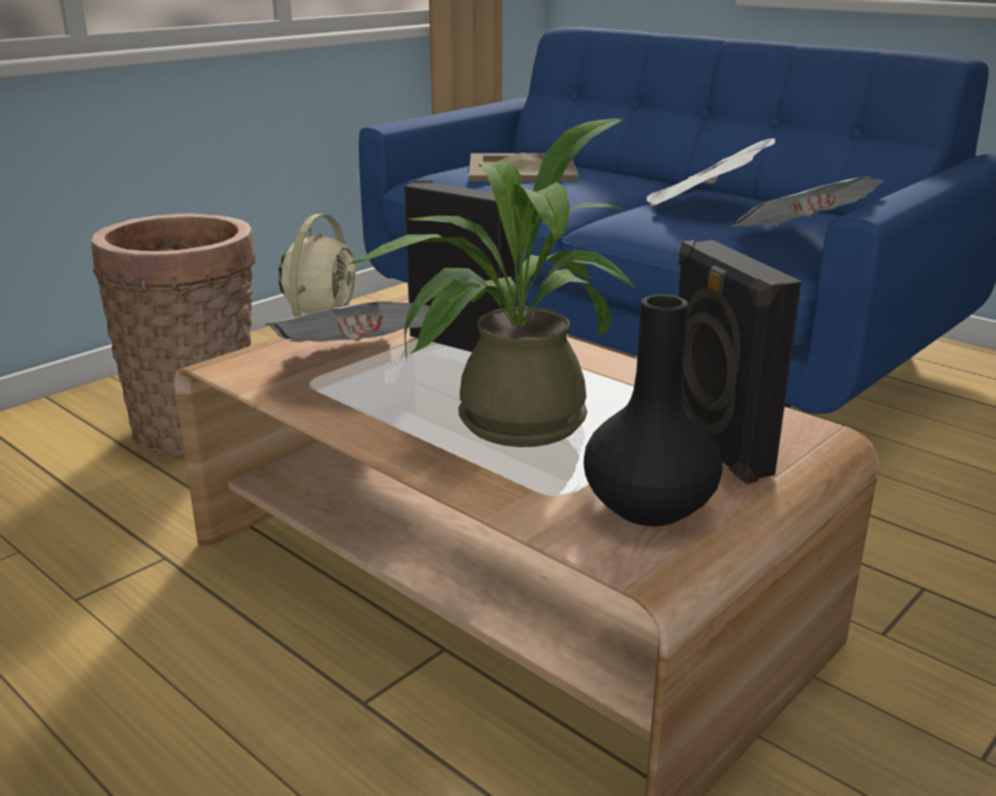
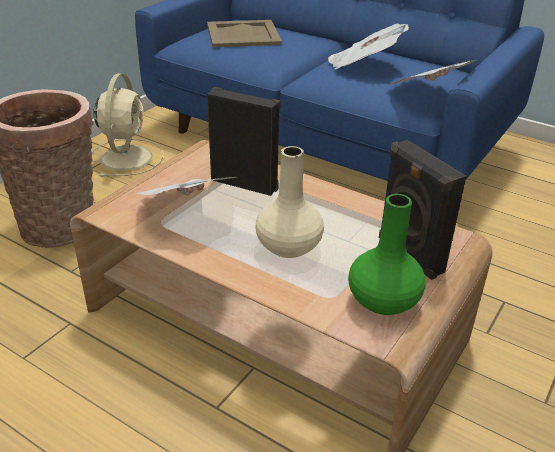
camera: 10 degrees left, 10 degrees up
potted plant [349,118,635,447] -> beige vase [255,146,324,258]
black vase [584,294,723,526] -> green vase [348,194,426,315]

